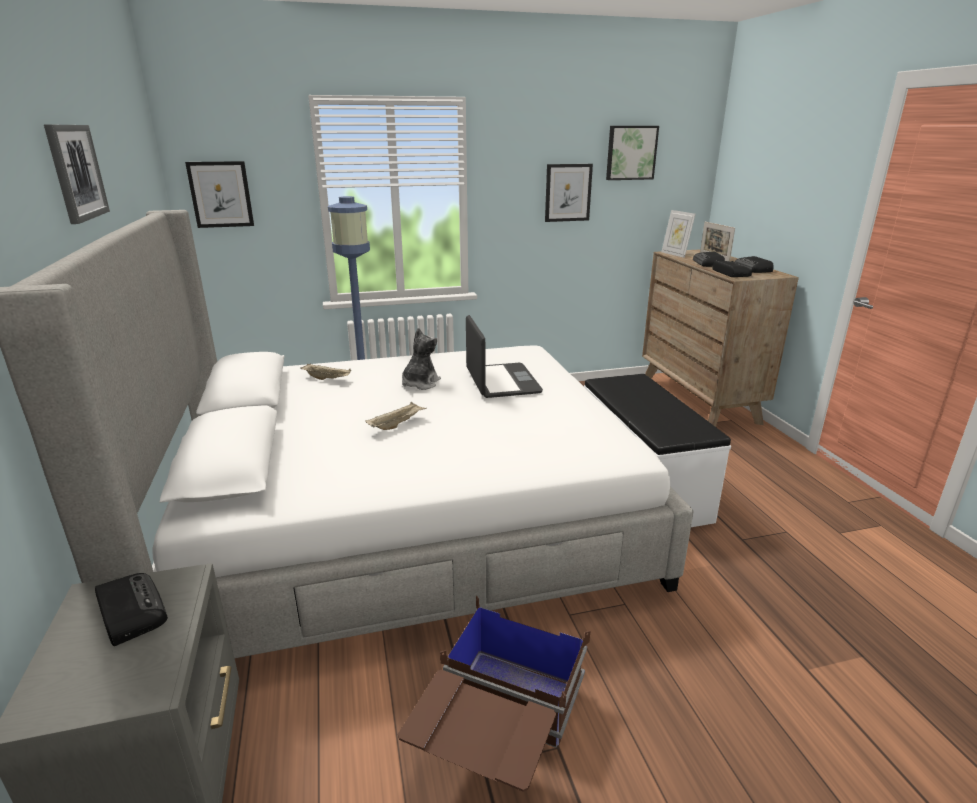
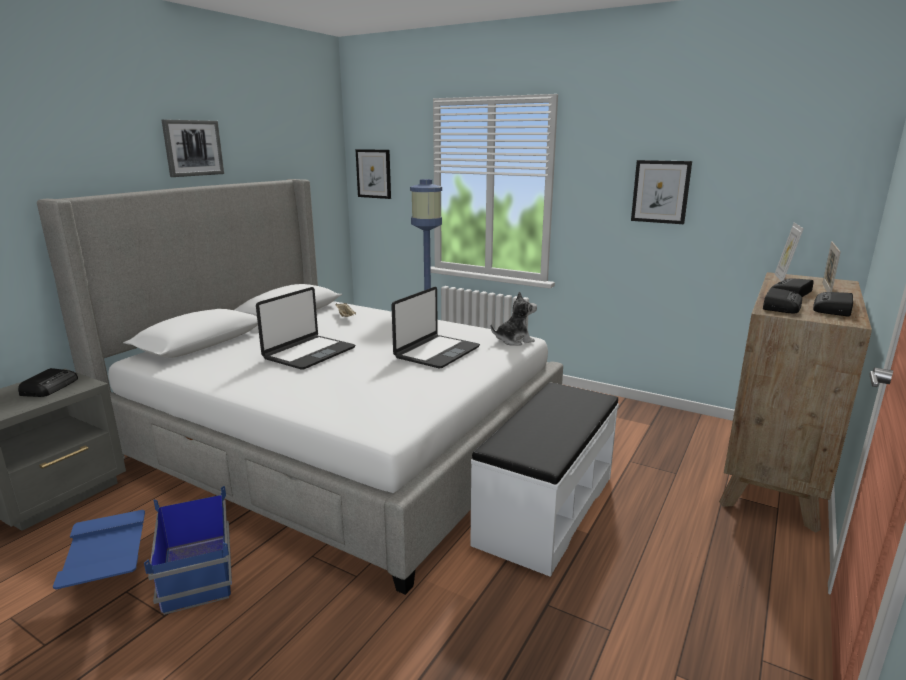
camera: 45 degrees right, 5 degrees down
beige tray [365,402,426,430] -> laptop [256,287,355,370]
brown storage box [398,596,590,792] -> blue storage box [53,486,232,615]
plush toy [402,328,441,390] -> plush toy moved to [491,291,537,346]
picture [606,126,659,180] -> none

